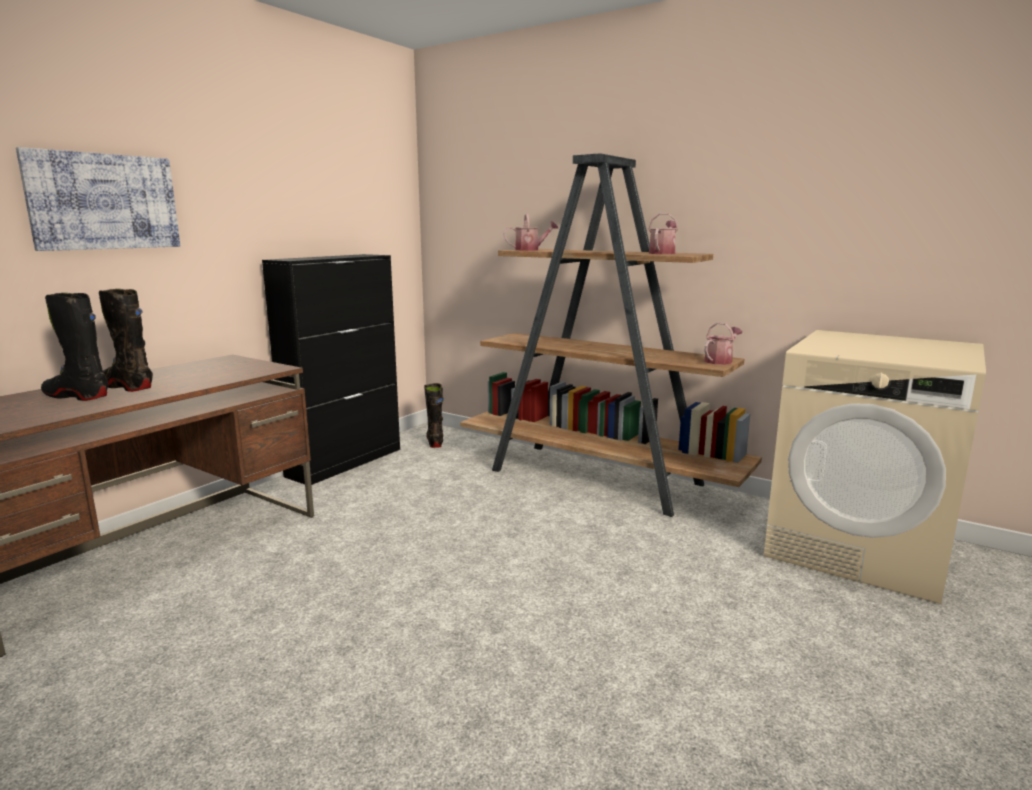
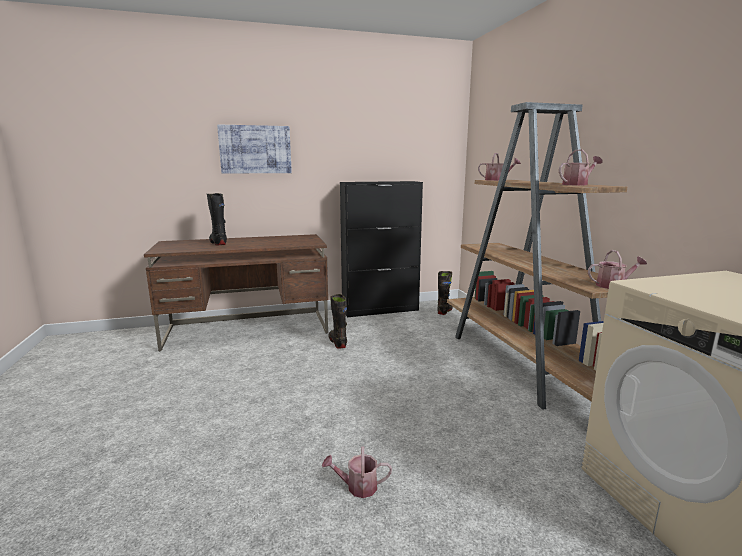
camera: 40 degrees right, 0 degrees up
black boot [99,289,153,392] -> black boot moved to [328,294,347,349]
none -> watering can [322,446,392,498]

